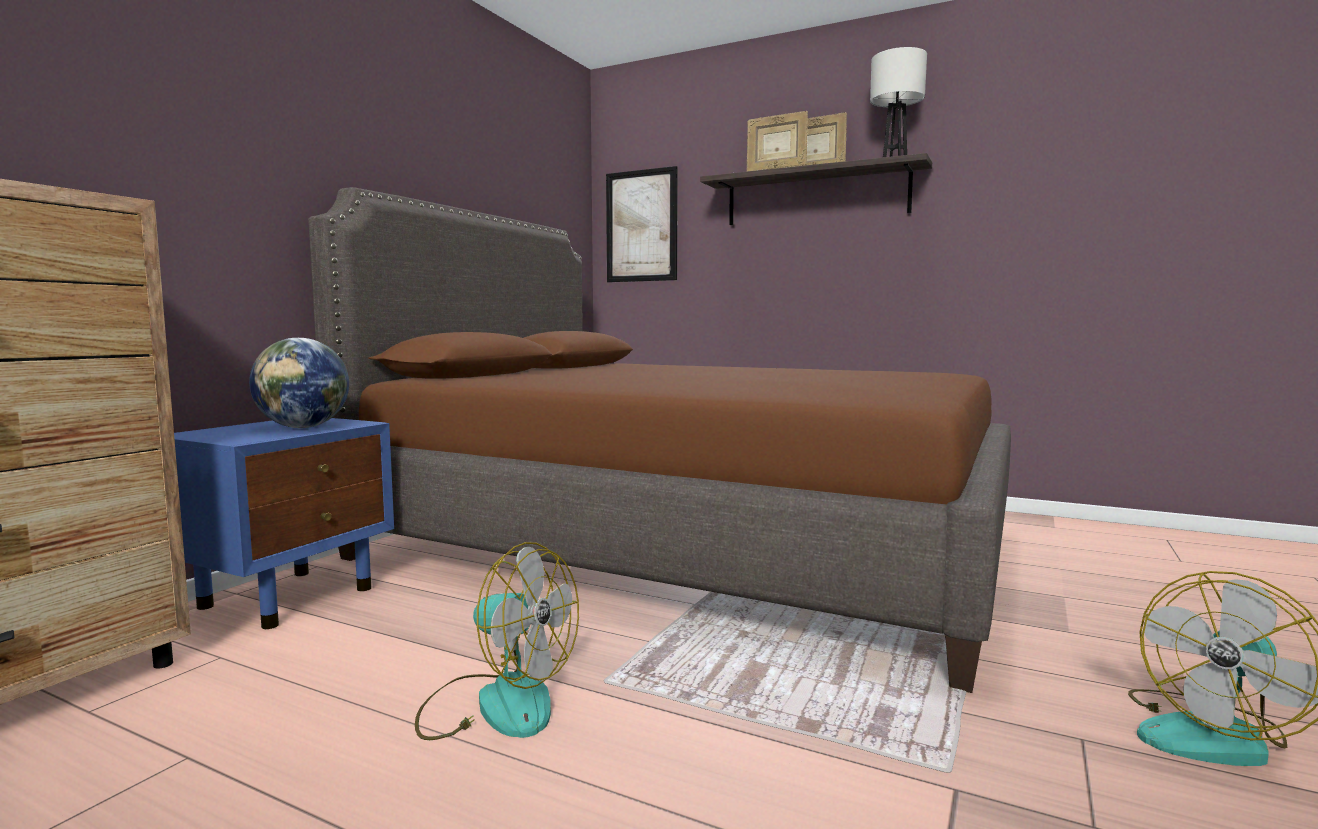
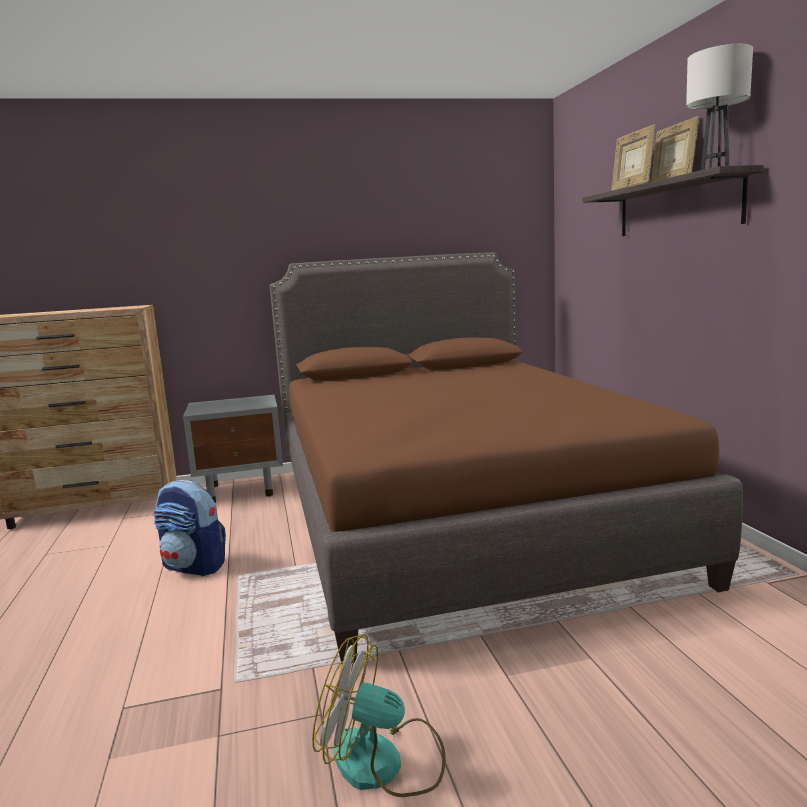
camera: 50 degrees right, 5 degrees up
blue nightstand [174,418,394,629] -> grey nightstand [183,395,283,503]
globe [249,338,349,428] -> none
fan [415,542,579,740] -> backpack [153,480,226,576]
picture [606,166,678,282] -> none

